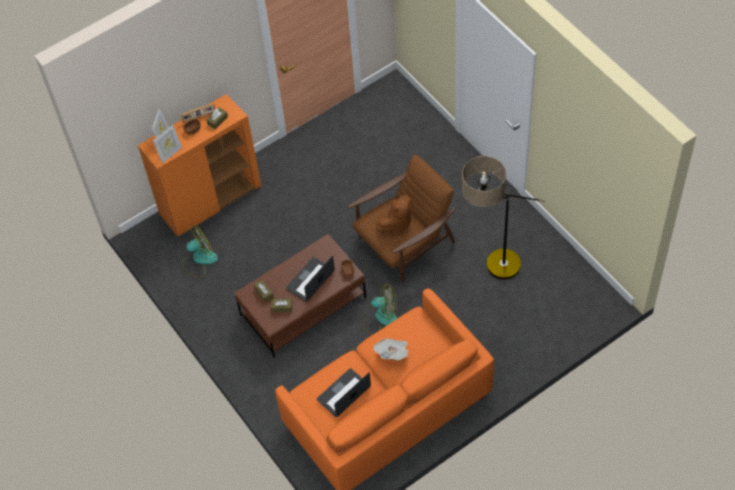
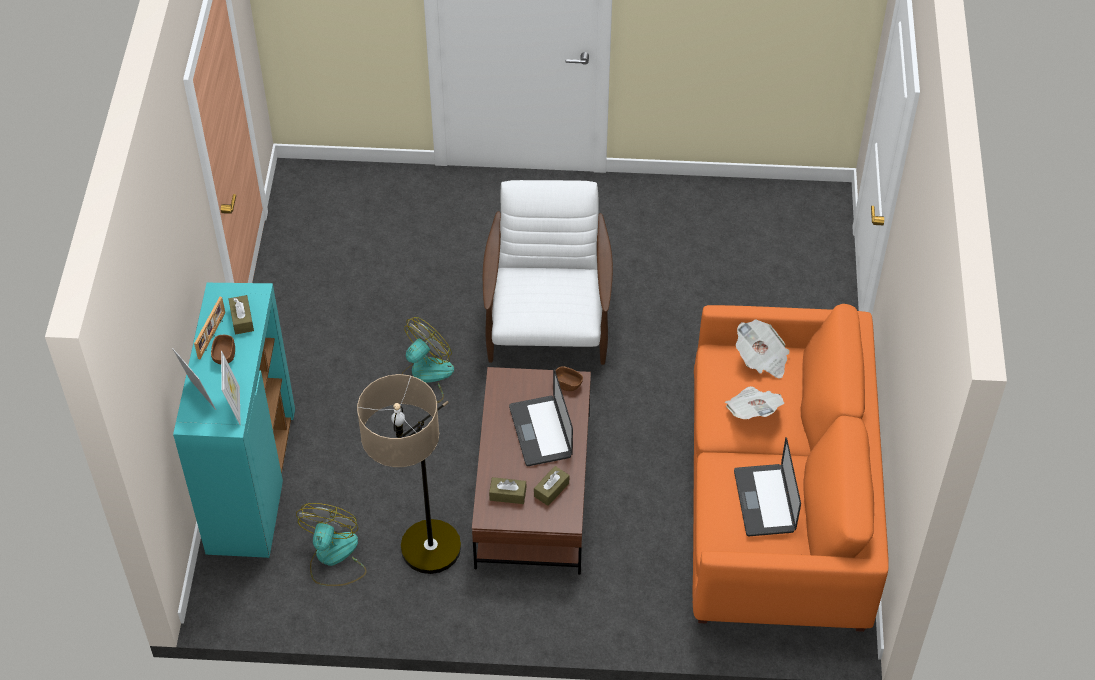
camera: 55 degrees left, 5 degrees down
orange cabinet [138,94,261,237] -> turquoise cabinet [173,283,295,558]
brown armchair [348,155,455,282] -> white armchair [483,180,613,365]
fan [362,283,398,335] -> fan moved to [402,317,454,403]
brown plush toy [377,195,413,232] -> none
floor lamp [462,156,545,279] -> floor lamp moved to [357,374,461,574]
none -> newspaper [736,319,790,379]

